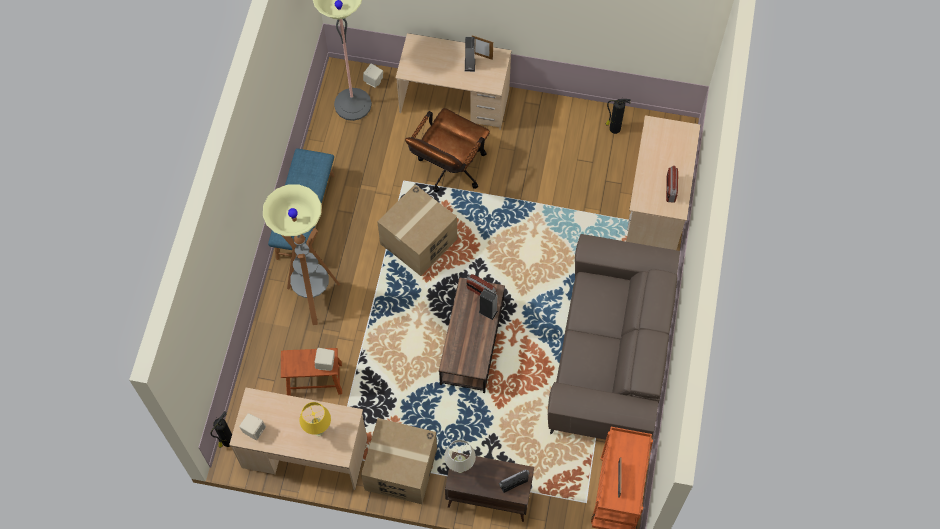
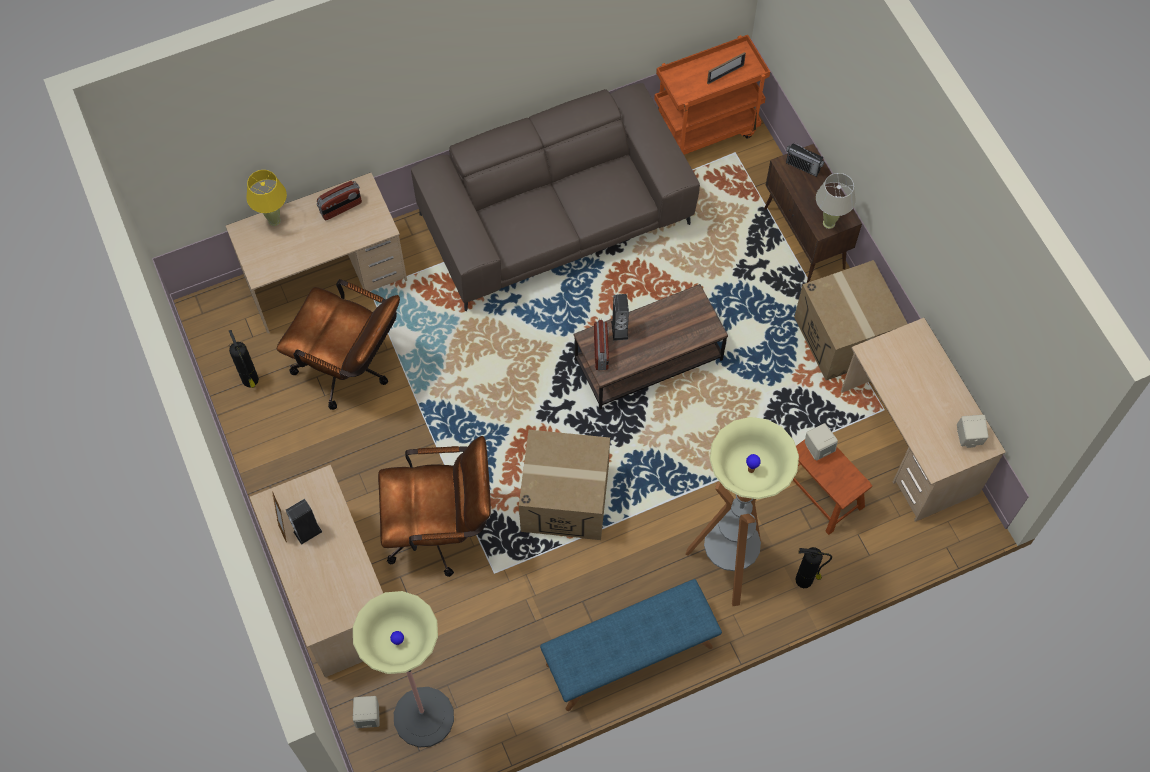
camera: 125 degrees left, 0 degrees up
fire extinguisher [211,412,232,448] -> fire extinguisher moved to [795,547,832,588]
yellow table lamp [300,402,331,436] -> yellow table lamp moved to [246,170,287,226]
none -> brown office chair [277,279,400,410]

